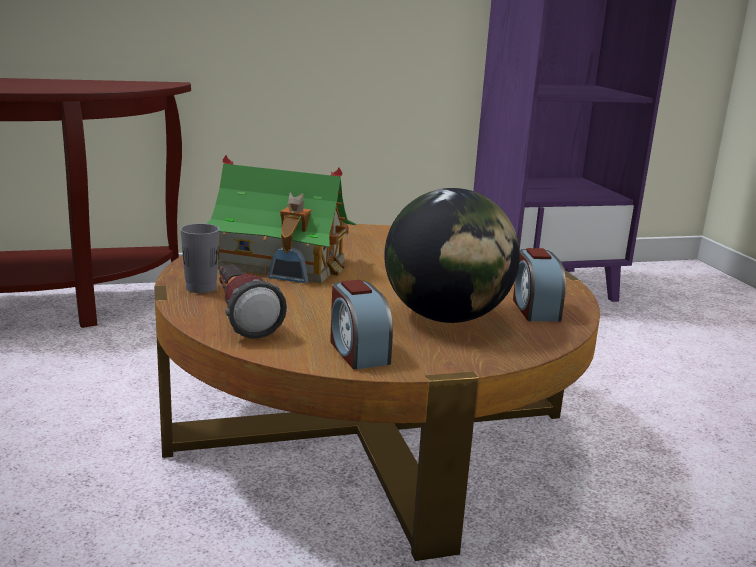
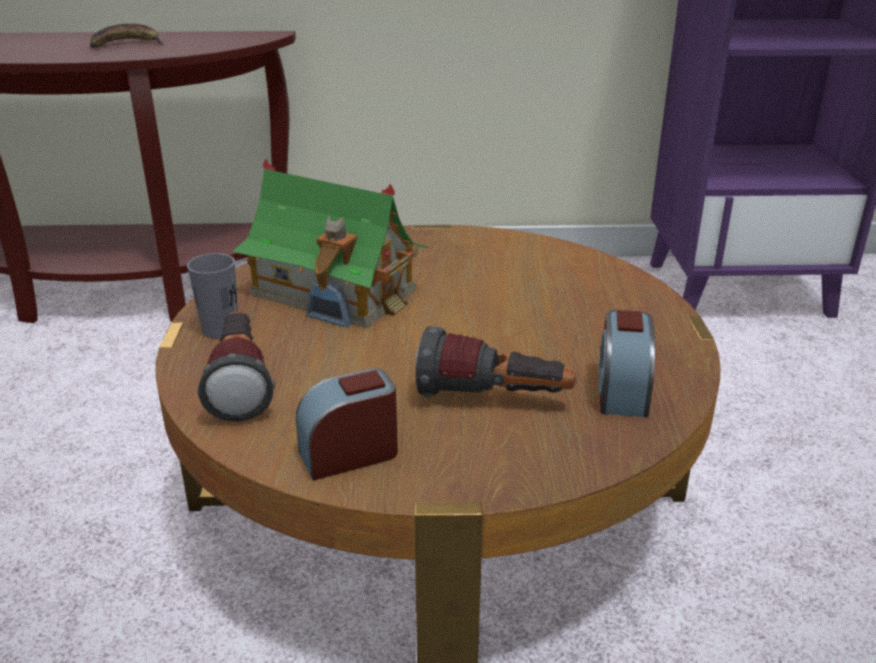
camera: 15 degrees right, 10 degrees up
alarm clock [330,280,393,370] -> alarm clock turned 75 degrees clockwise [296,368,398,481]
globe [384,188,520,323] -> flashlight [415,326,576,398]
none -> banana [90,24,164,48]

